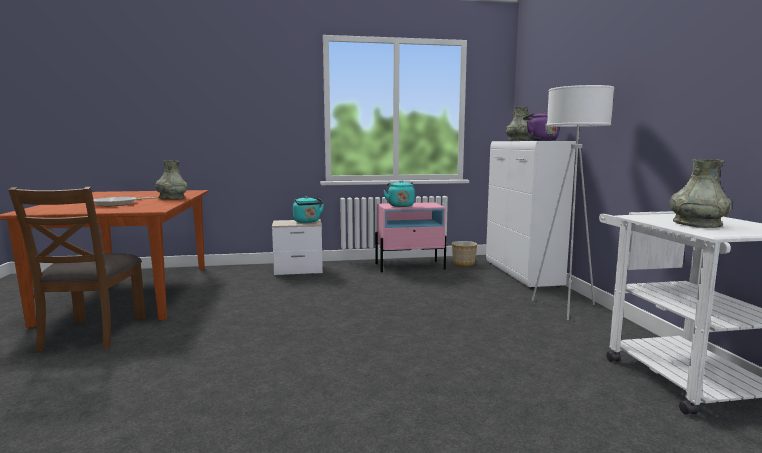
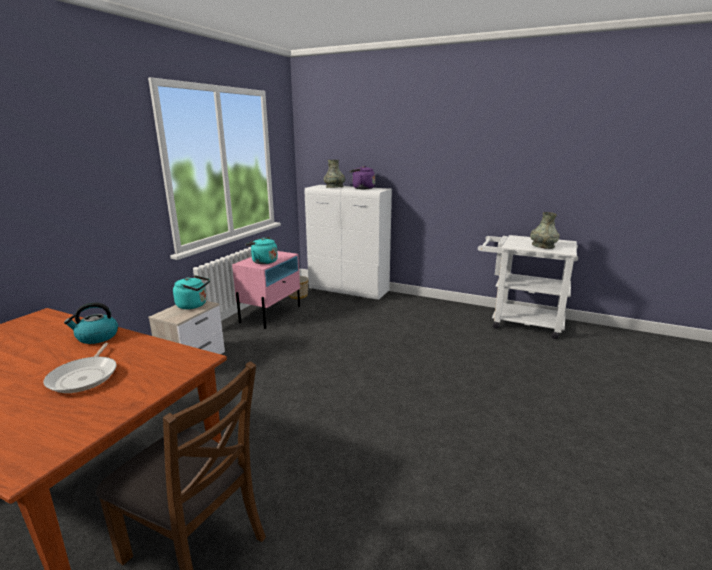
camera: 55 degrees left, 10 degrees up
grey vase [155,160,188,199] -> kettle [64,302,118,344]
white floor lamp [532,85,614,320] -> none

